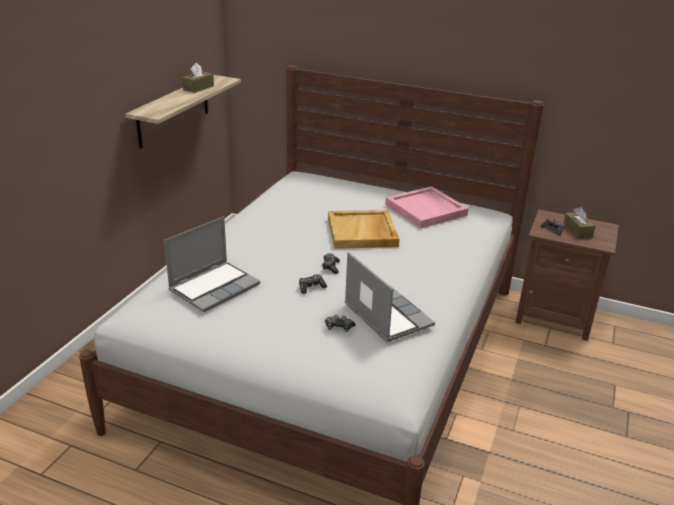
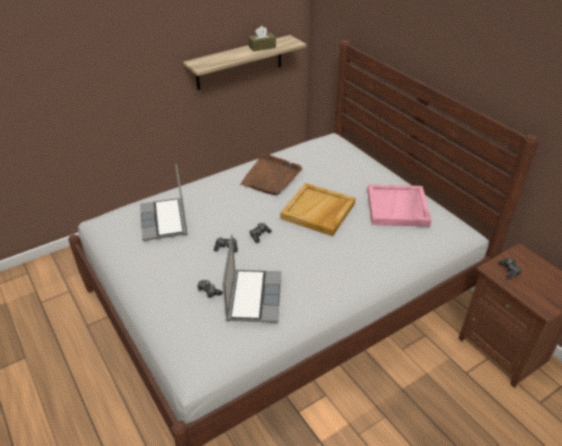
camera: 35 degrees right, 10 degrees up
laptop [164,216,260,312] -> laptop turned 90 degrees clockwise [140,164,188,241]
brown tissue box [563,207,595,239] -> none
none -> brown tray [240,154,302,195]

